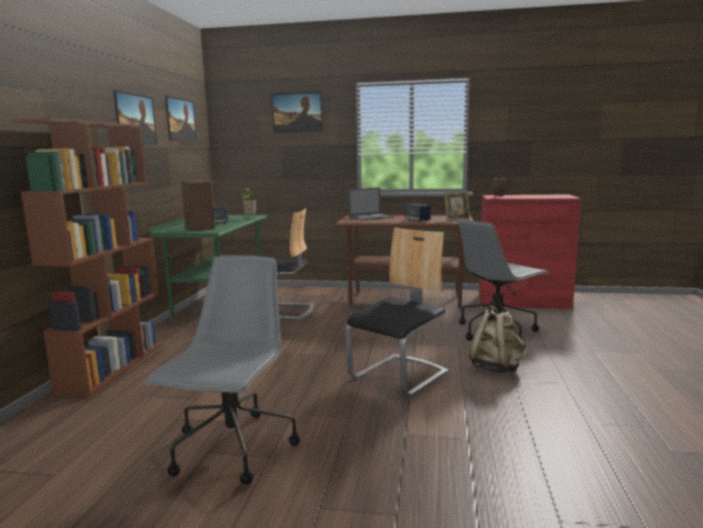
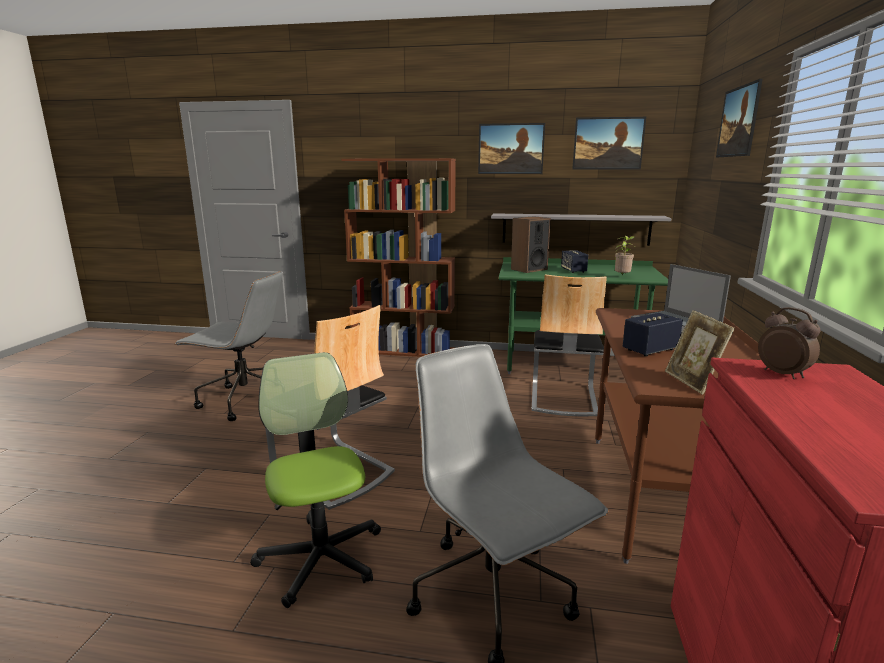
camera: 90 degrees right, 5 degrees up
beige backpack [469,305,525,373] -> office chair [250,352,381,608]
none -> grey shelf [491,213,671,246]

